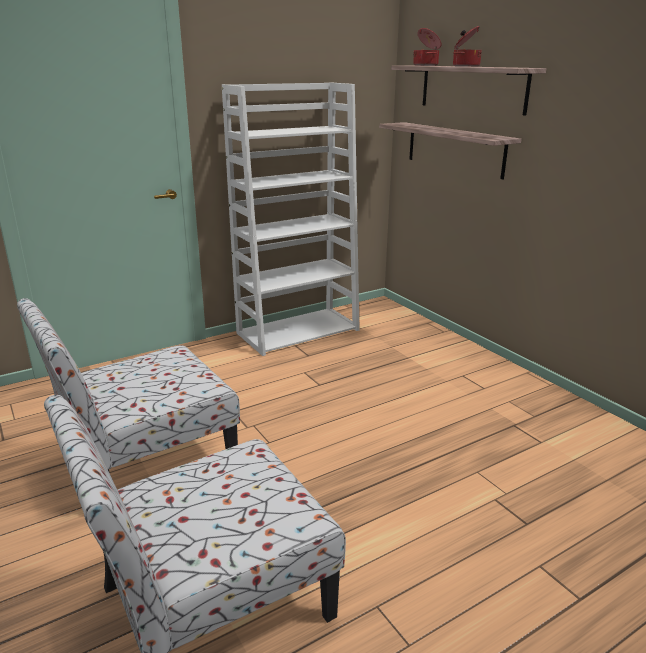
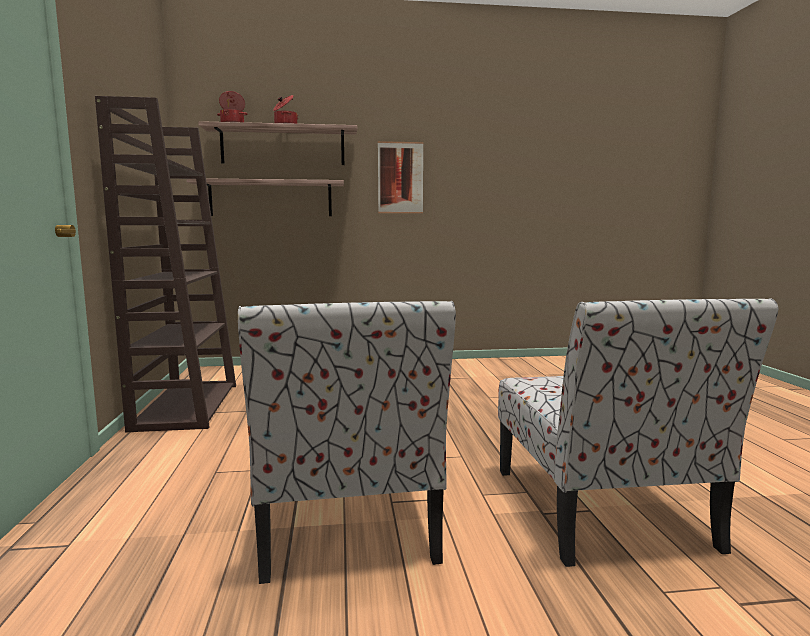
camera: 65 degrees left, 15 degrees down
white bookcase [222,82,360,356] -> brown bookcase [95,96,236,433]
none -> picture [378,141,423,213]

